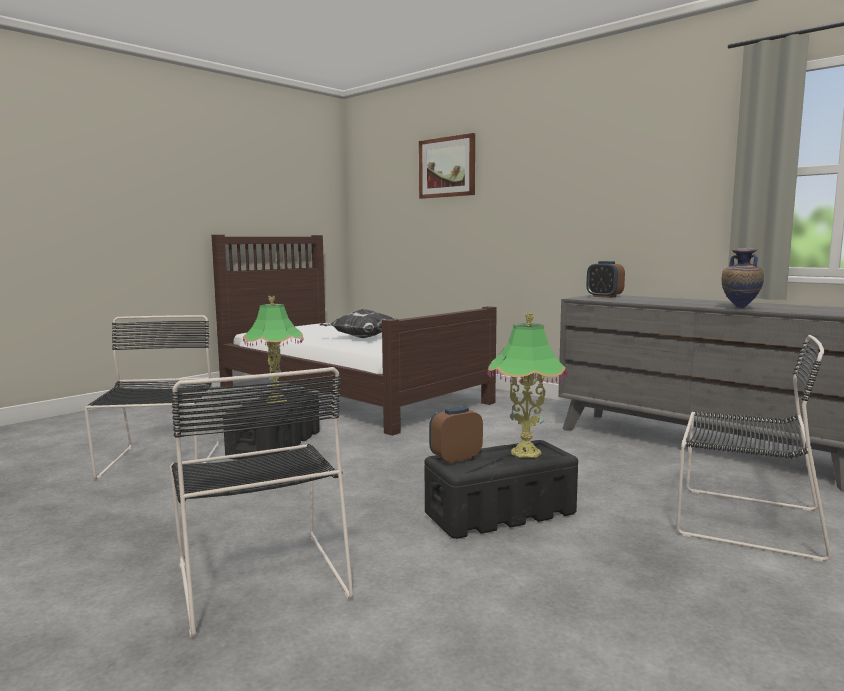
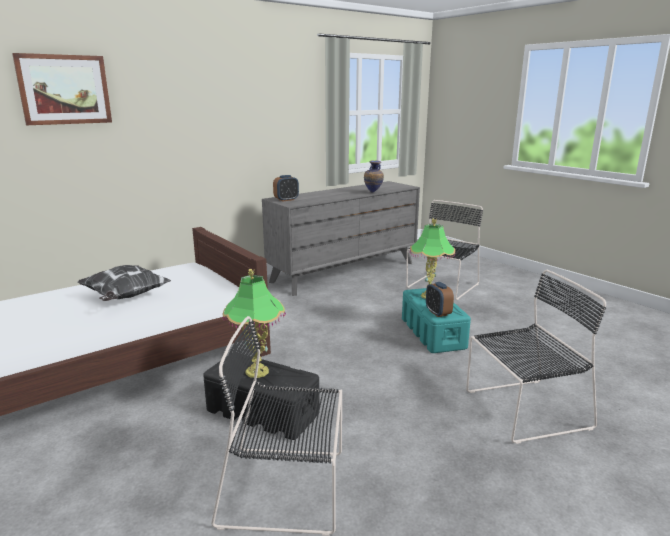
camera: 80 degrees left, 10 degrees up
black storage box [425,440,578,539] -> turquoise storage box [402,288,471,353]

